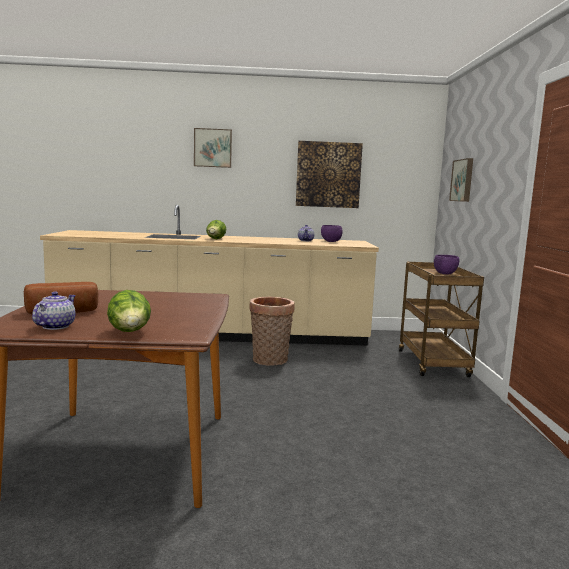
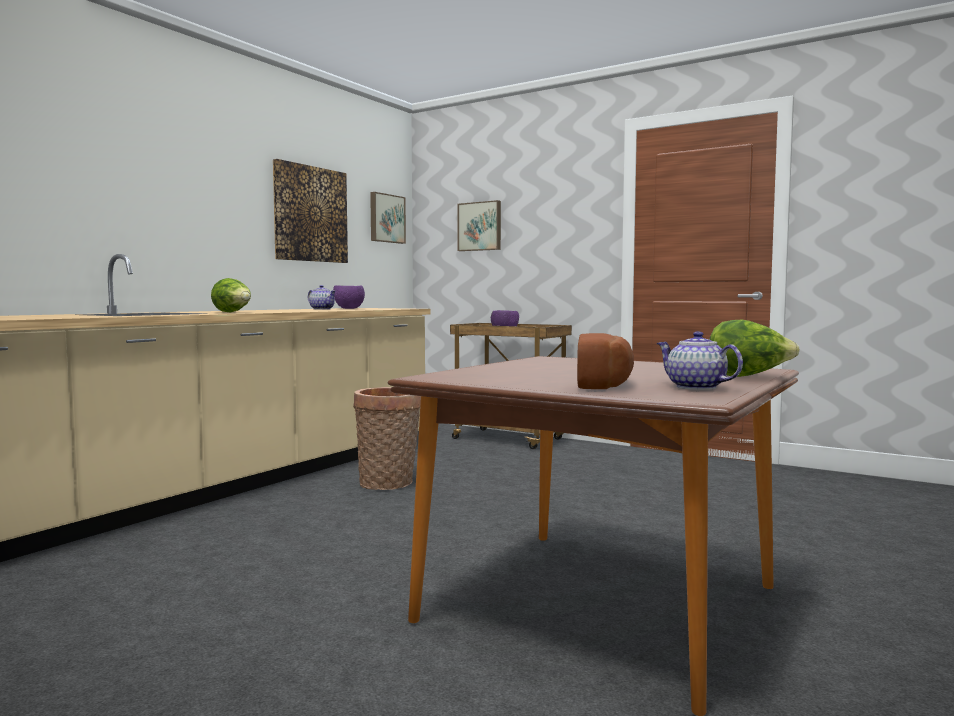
camera: 55 degrees left, 5 degrees down
picture [194,128,232,168] -> picture moved to [370,192,406,244]

